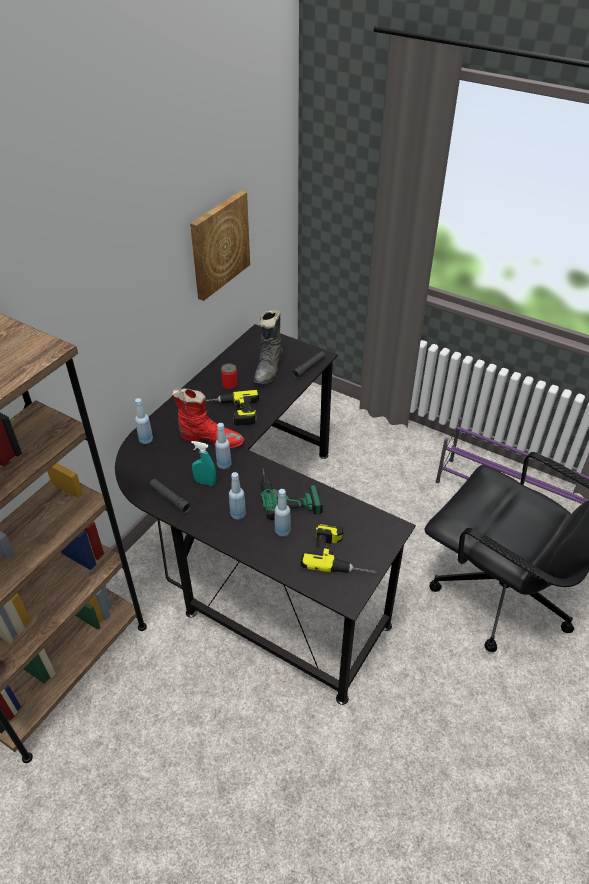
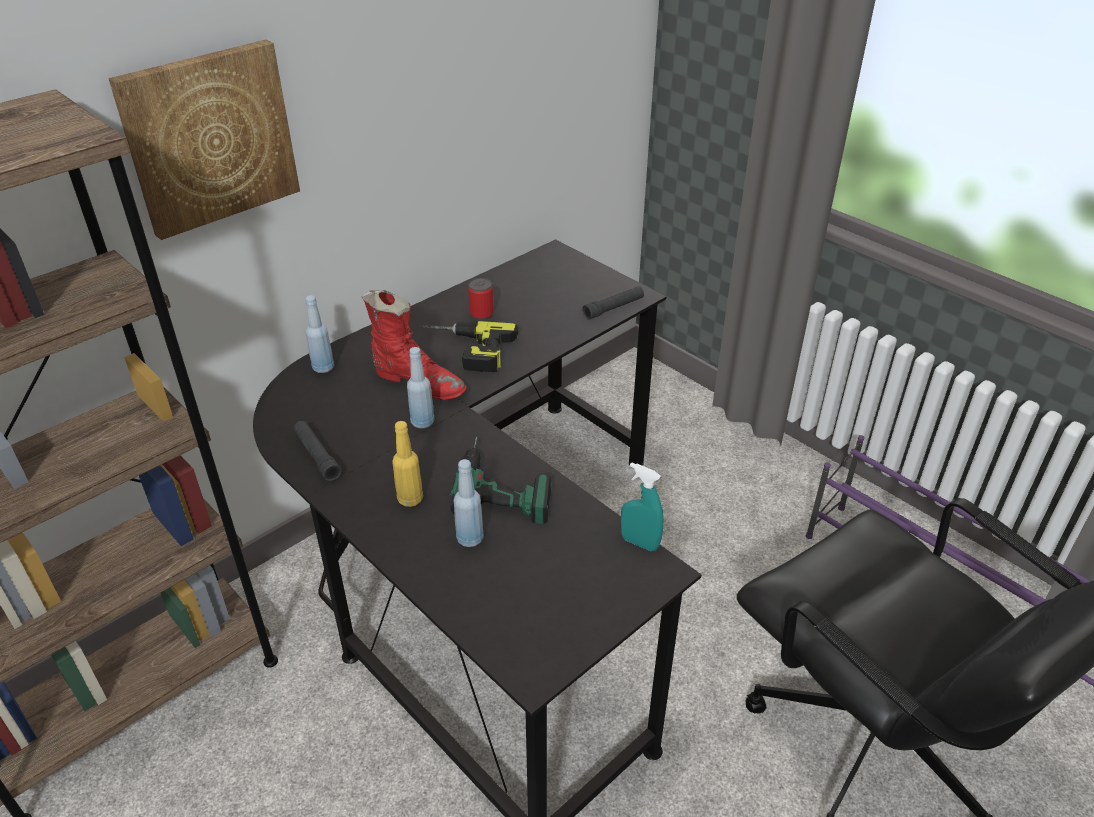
camera: 15 degrees right, 5 degrees down
picture [190,190,250,301] -> picture moved to [109,40,300,240]
turquoise spray bottle [191,441,216,486] -> turquoise spray bottle moved to [621,462,664,551]
blue bottle [229,472,246,520] -> yellow bottle [392,421,423,507]
black boot [254,310,283,384] -> none
power drill [300,523,377,573] -> none

